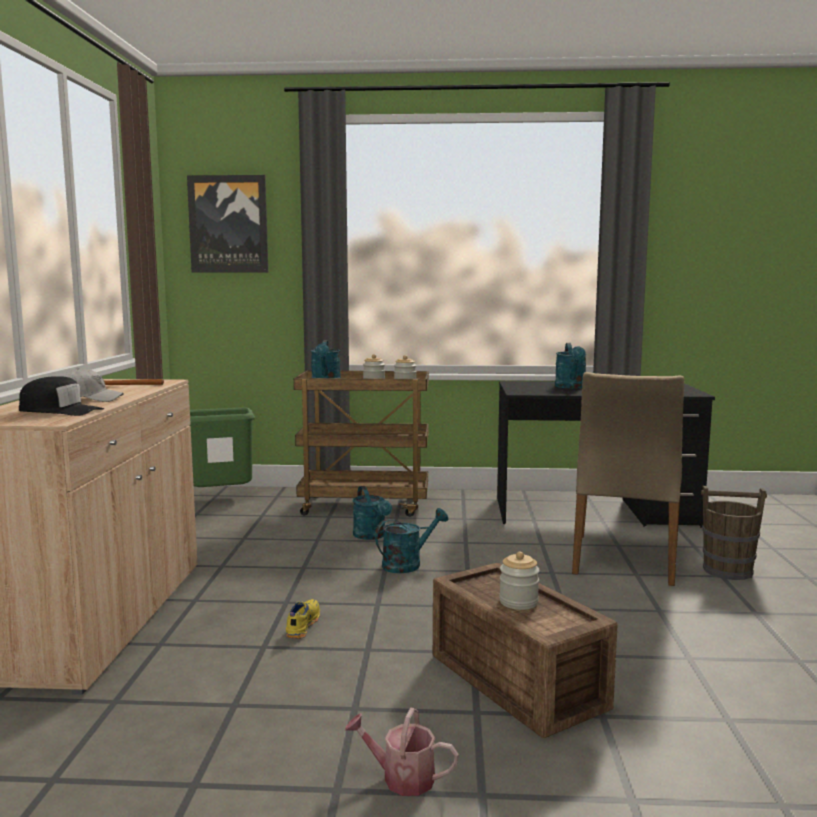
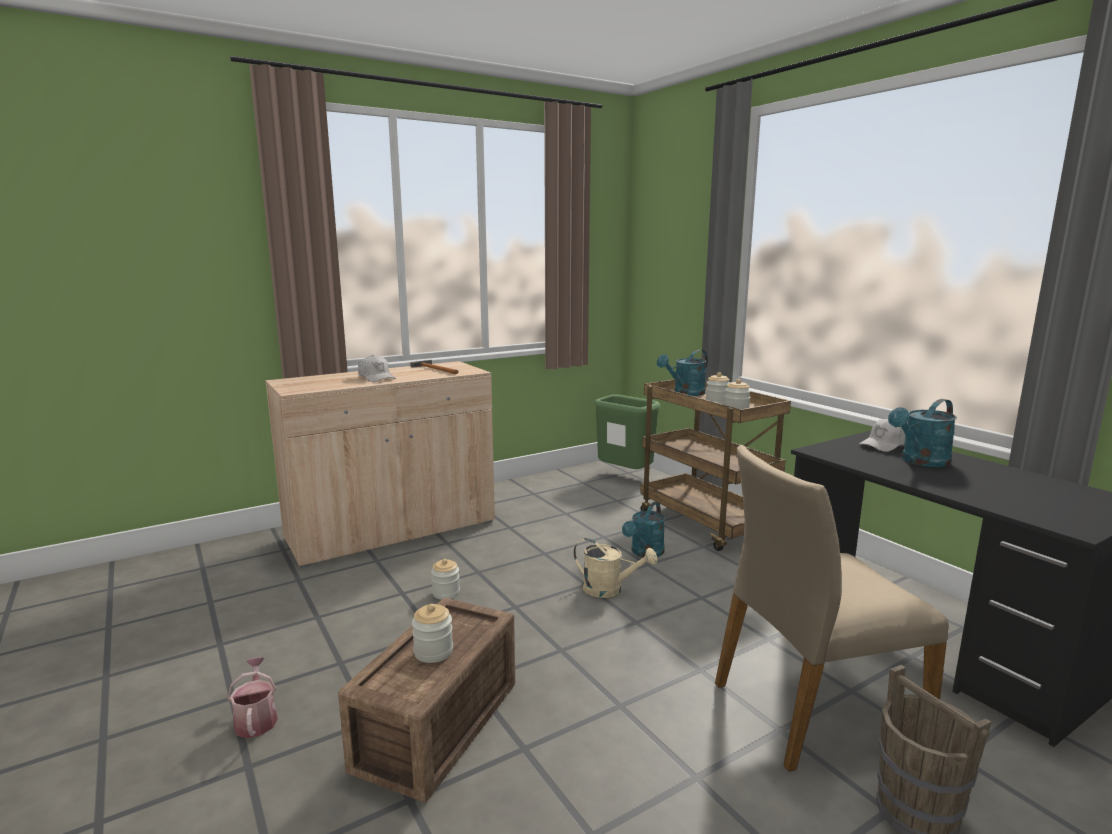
camera: 55 degrees right, 5 degrees up
black cap [19,376,104,416] -> none
picture [187,175,268,272] -> none
yellow shoe [286,599,320,639] -> jar [431,559,460,600]
turquoise watering can [375,508,448,573] -> beige watering can [573,538,657,598]
none -> white cap [859,419,906,452]

